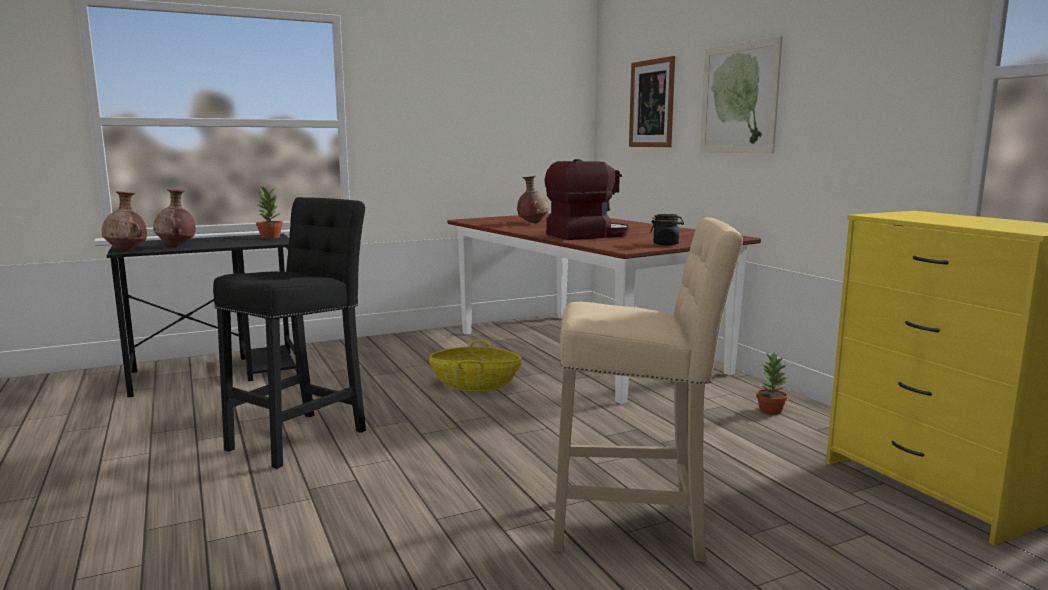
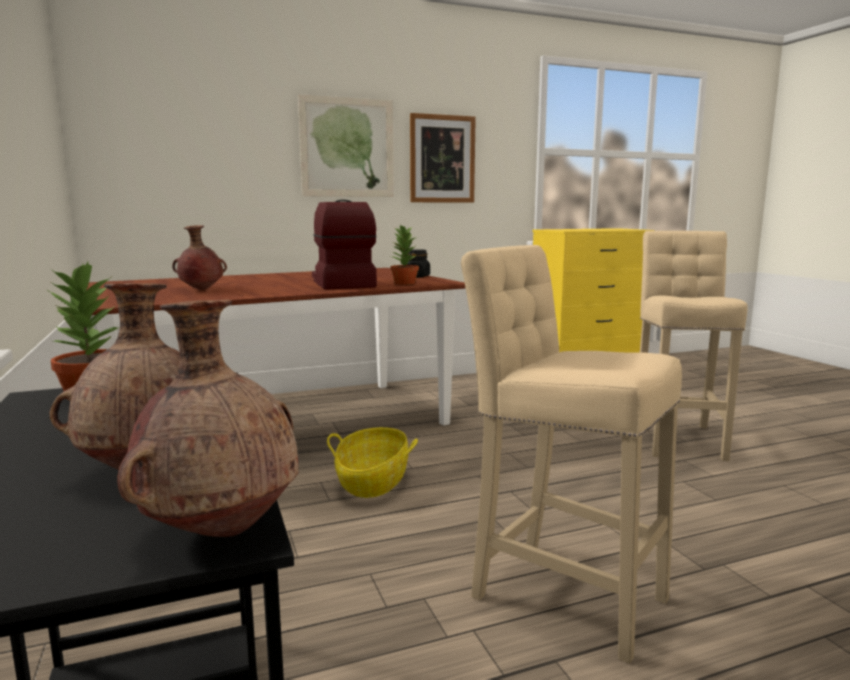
camera: 85 degrees left, 0 degrees up
black stool [213,197,366,469] -> beige stool [461,245,682,664]
picture [629,56,675,147] -> picture moved to [410,113,476,203]
potted plant [756,353,789,415] -> potted plant moved to [390,225,419,285]

